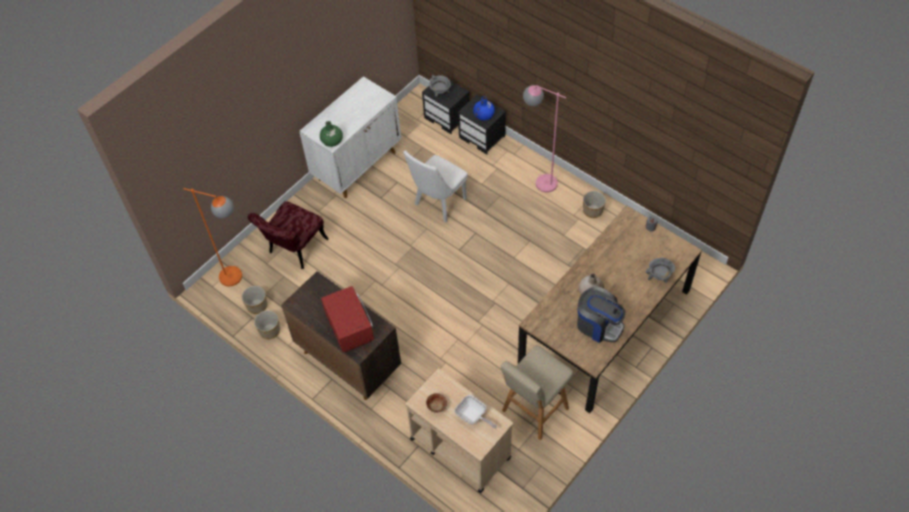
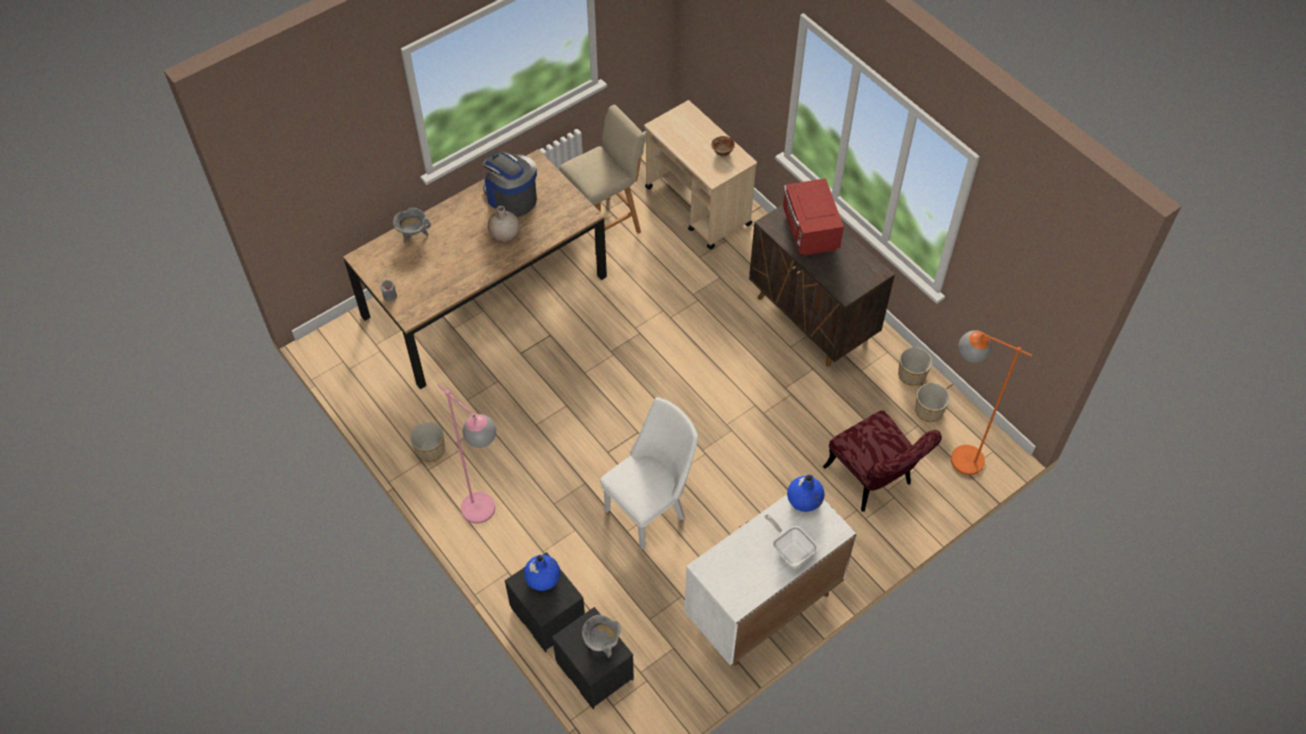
camera: 170 degrees left, 0 degrees up
red chair [248,201,329,269] -> red chair turned 105 degrees clockwise [823,410,942,512]
green vase [320,121,343,147] -> blue vase [787,475,825,512]
frying pan [455,395,497,429] -> frying pan moved to [764,514,818,567]

